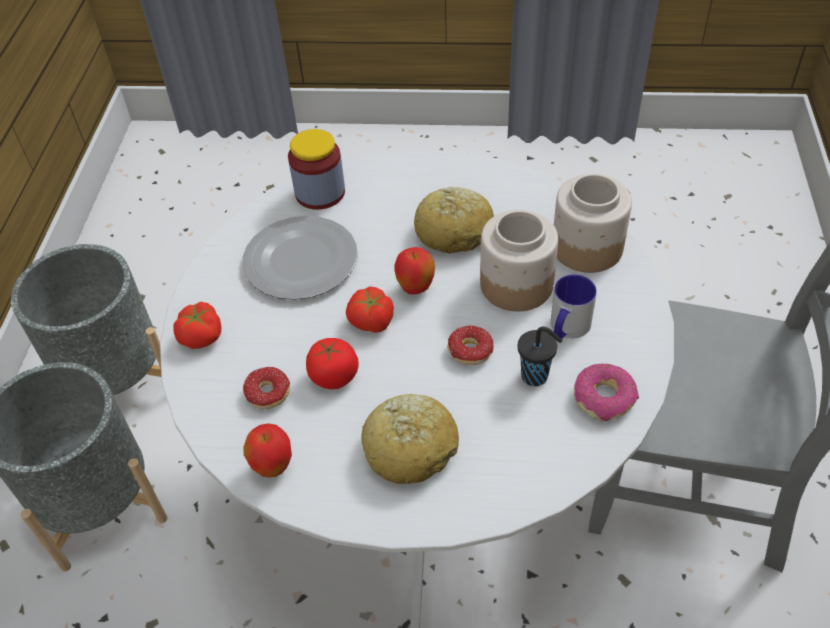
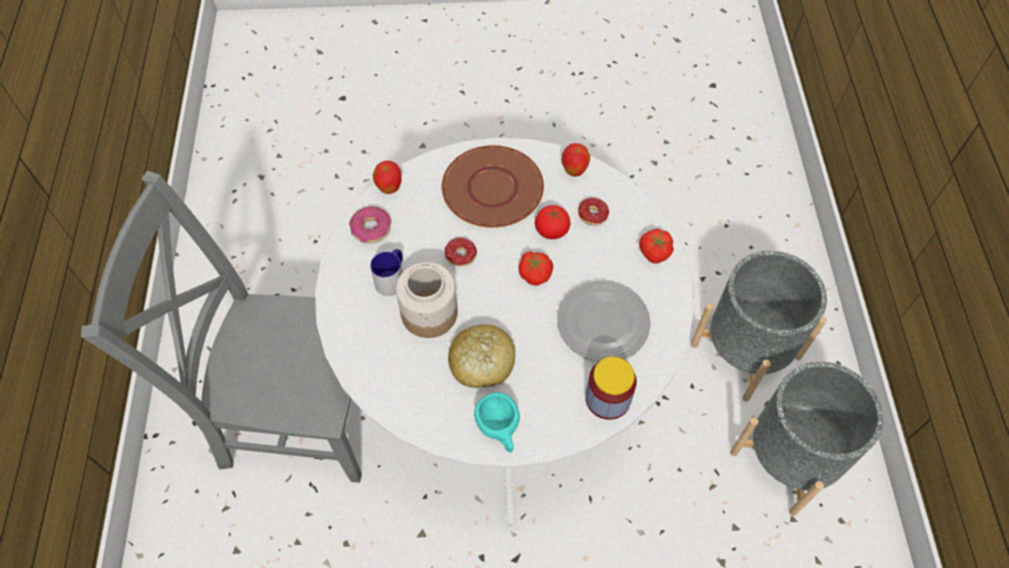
camera: 170 degrees right, 10 degrees up
bread [361,394,459,484] -> brown plate [442,145,544,228]
apple [394,247,435,294] -> apple moved to [373,161,402,194]
black cup [518,327,562,386] -> none
jar [554,174,632,273] -> none
none -> turquoise cup [474,392,520,453]

